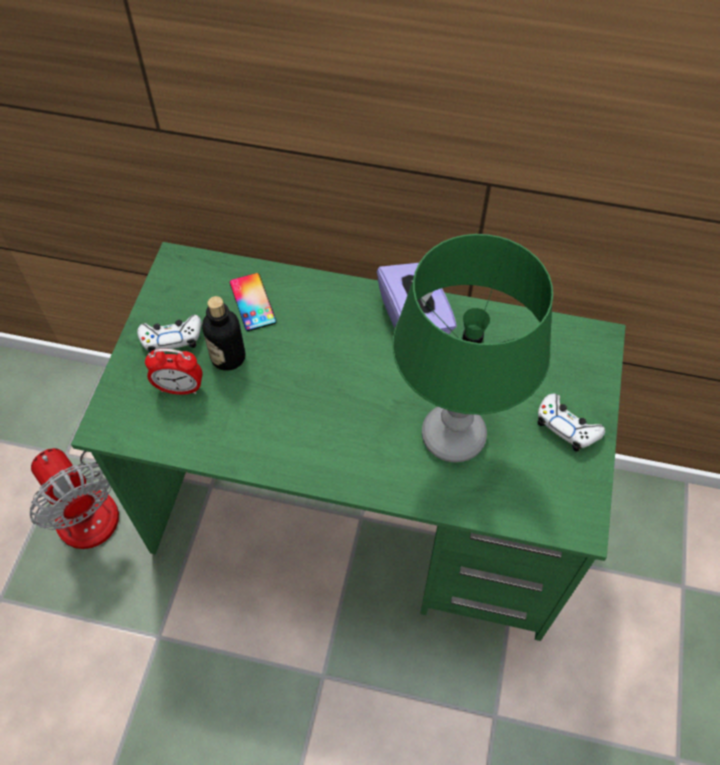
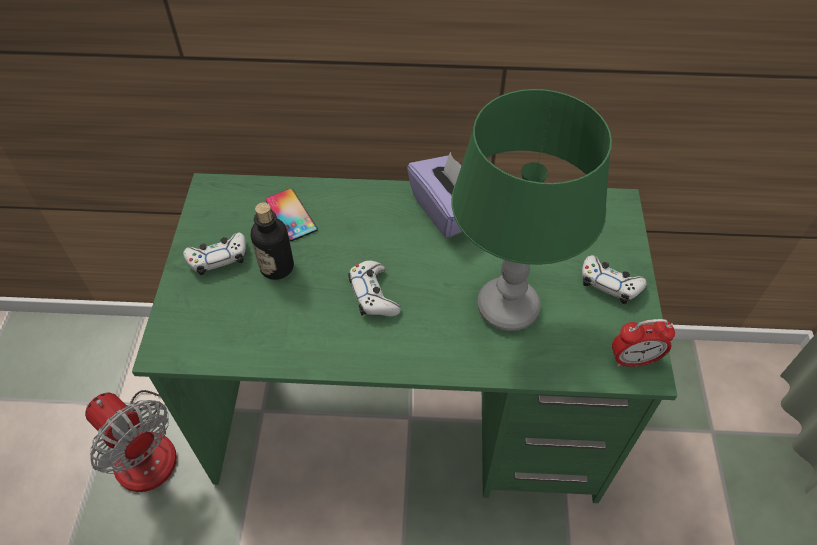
camera: 10 degrees left, 5 degrees down
alarm clock [145,349,203,395] -> alarm clock moved to [612,319,675,367]
none -> white game controller [348,261,401,316]

